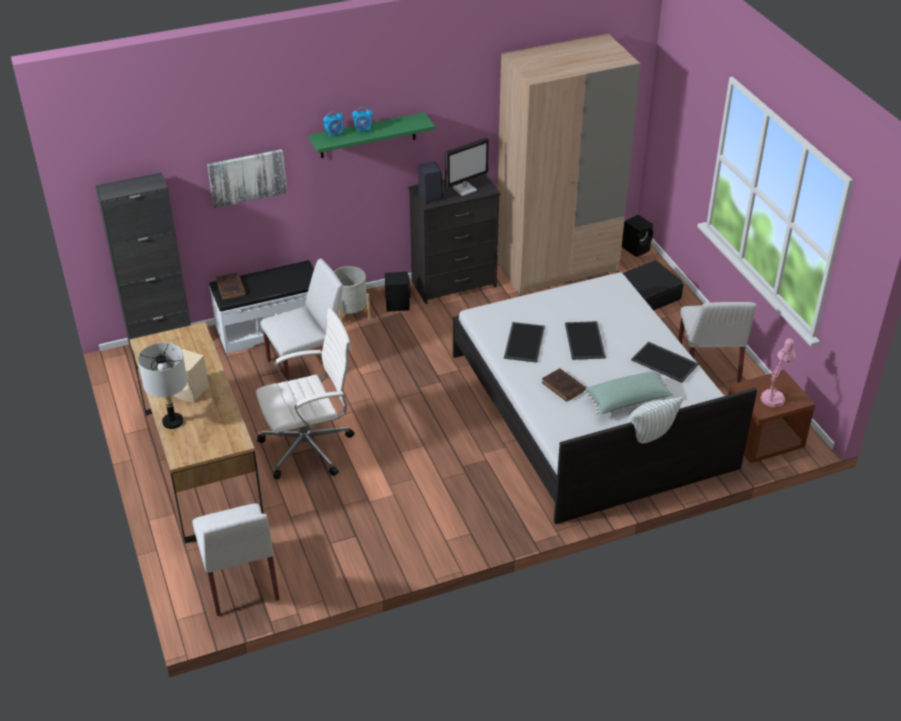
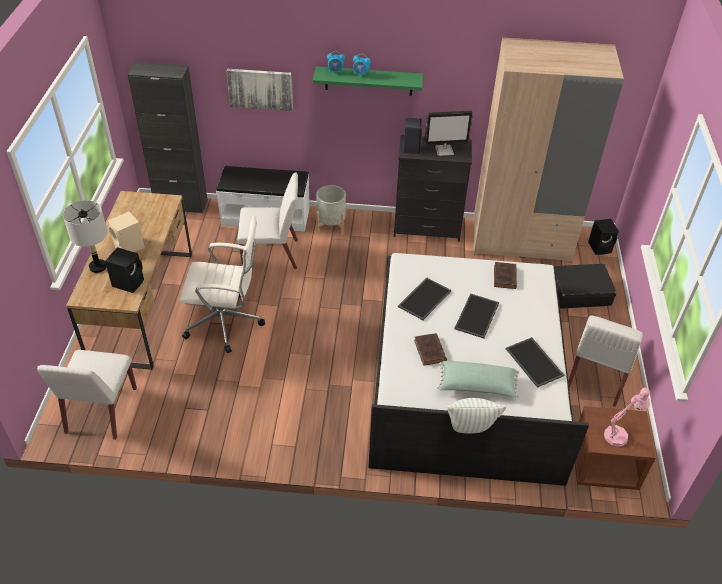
camera: 25 degrees right, 5 degrees up
brown book [216,272,246,300] -> brown book moved to [494,262,517,289]
black speaker [385,272,410,312] -> black speaker moved to [105,247,144,293]

